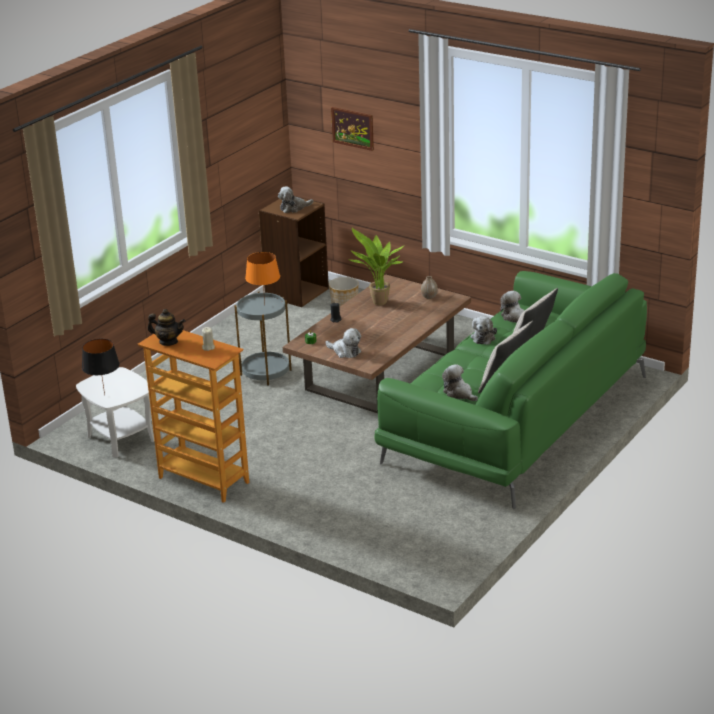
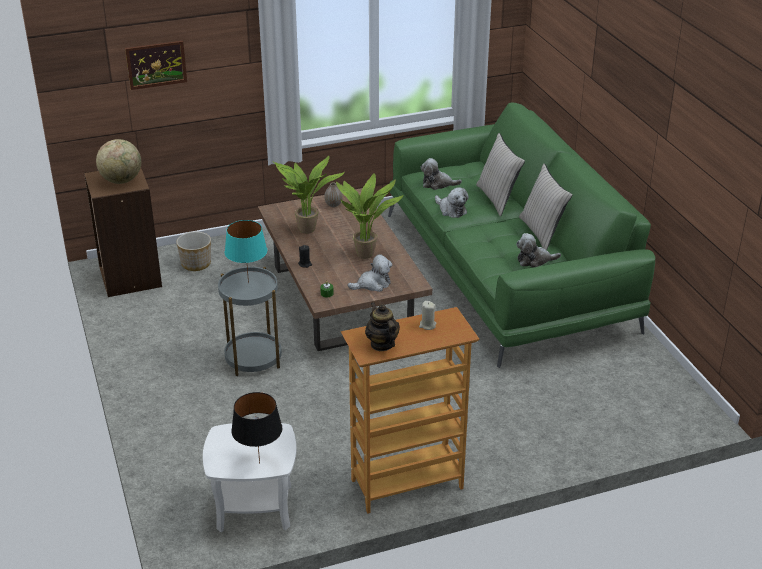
camera: 55 degrees left, 5 degrees up
teapot [148,309,185,346] -> teapot turned 75 degrees counterclockwise [365,302,400,351]
orange table lamp [245,252,280,303] -> turquoise table lamp [225,220,267,283]
plush toy [278,186,313,213] -> globe [96,139,141,184]
none -> potted plant [336,173,403,259]

